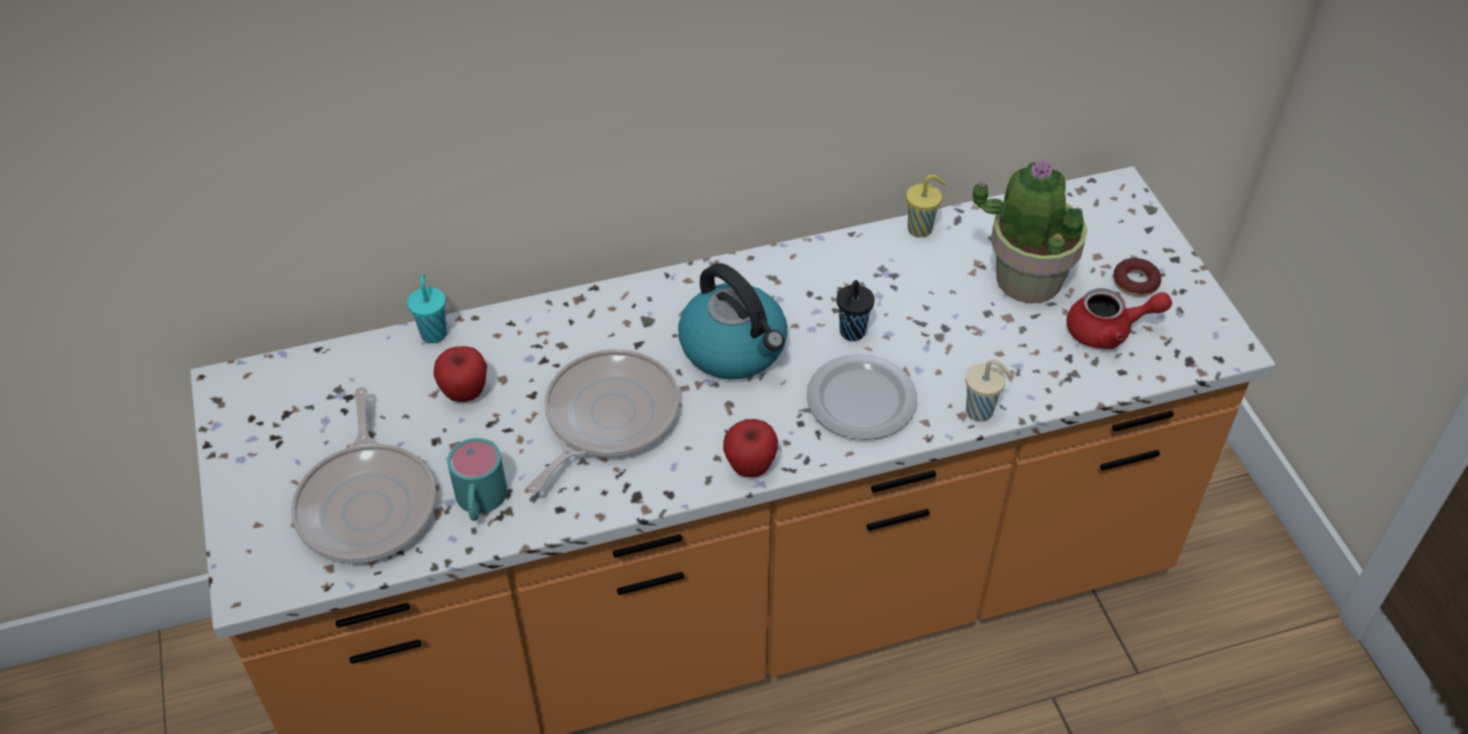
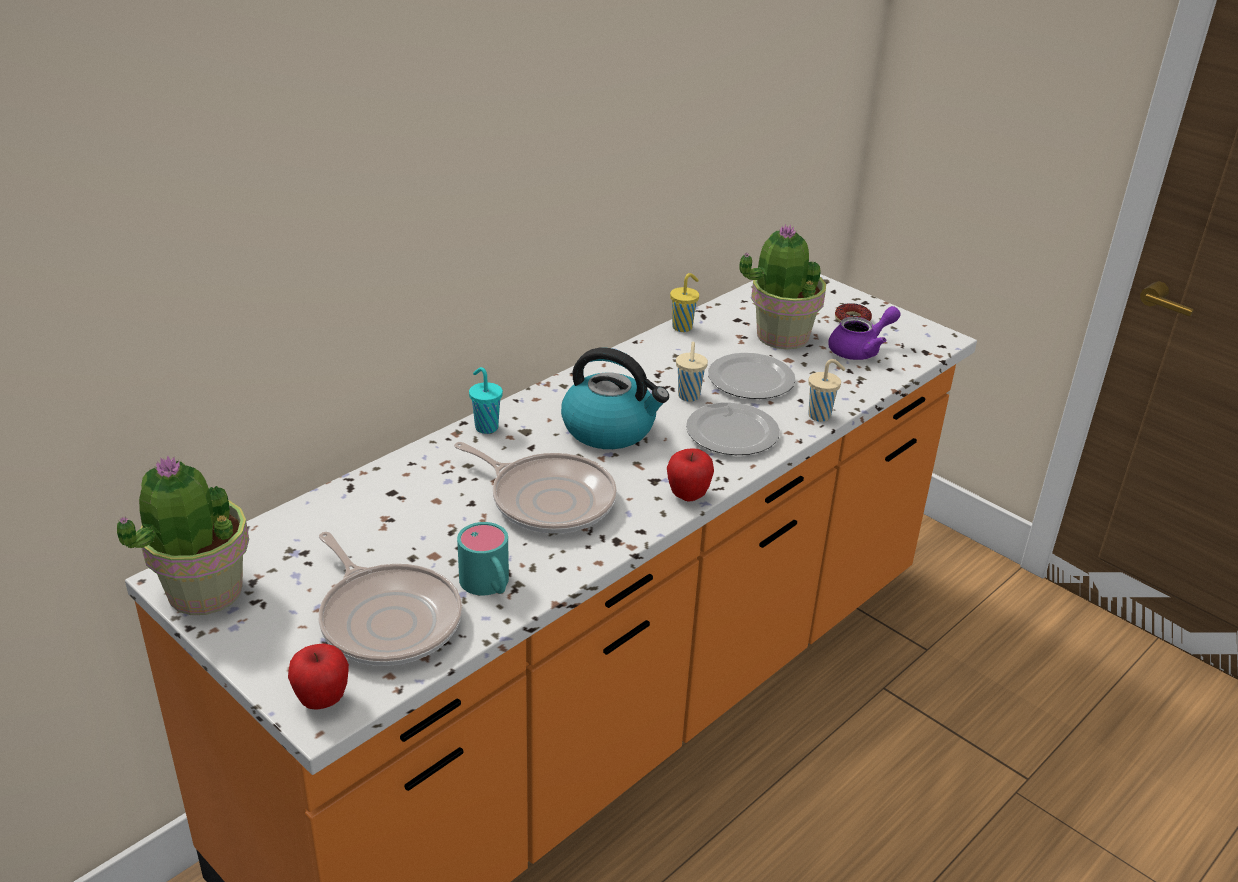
camera: 30 degrees left, 15 degrees down
turquoise cup [407,274,447,343] -> turquoise cup moved to [469,367,503,434]
apple [434,346,487,402] -> apple moved to [288,643,349,710]
frying pan [528,349,680,494] -> frying pan turned 120 degrees clockwise [454,442,617,534]
black cup [837,280,875,341] -> beige cup [676,341,708,402]
red teapot [1067,288,1172,349] -> purple teapot [828,306,901,360]
none -> potted plant [116,456,249,615]
none -> plate [708,353,796,399]

